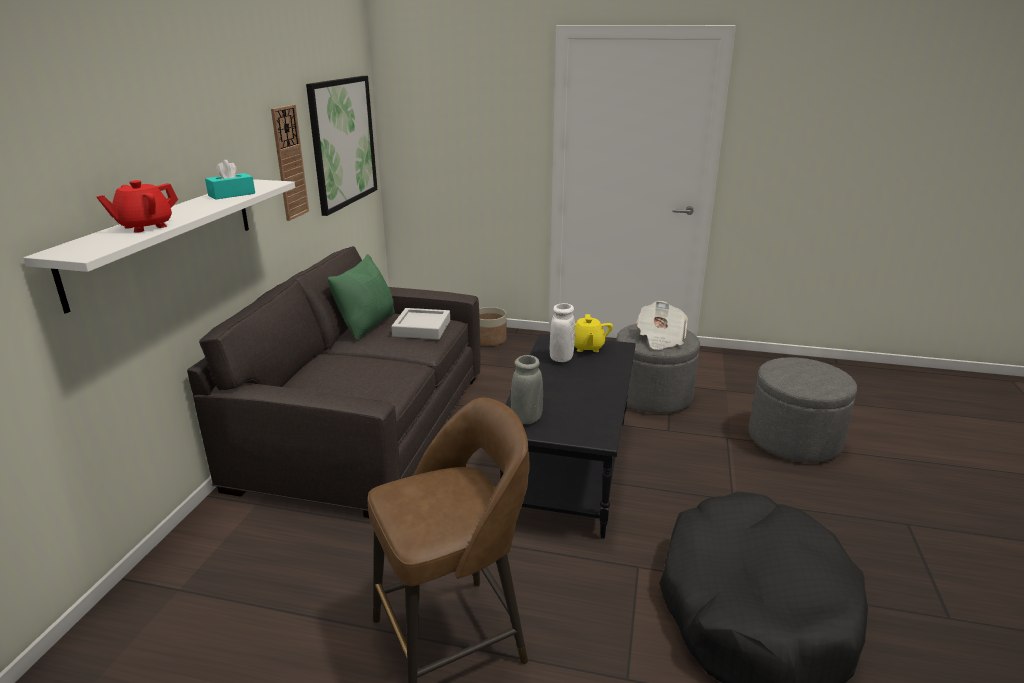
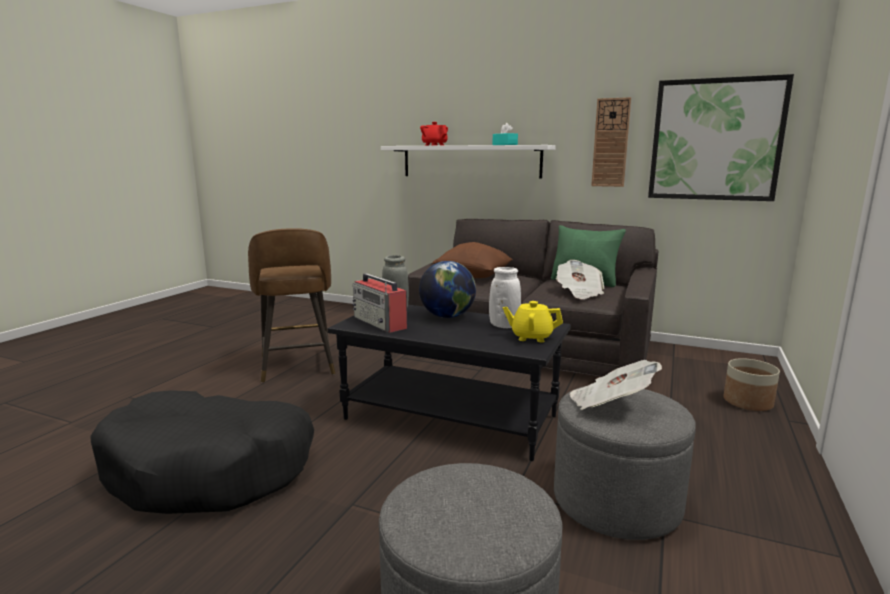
camera: 100 degrees right, 10 degrees down
grey tray [391,308,450,339] -> newspaper [556,260,604,299]
none -> radio [352,273,407,333]
none -> globe [419,261,476,318]
none -> brown pillow [432,242,513,278]

